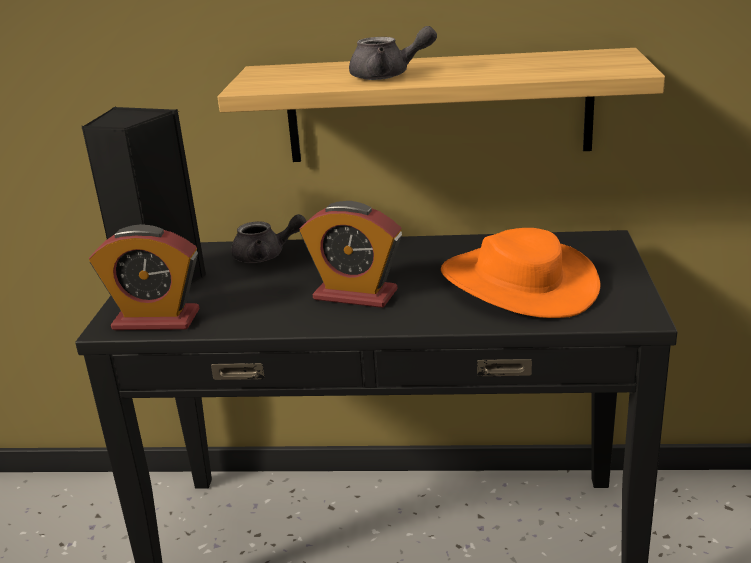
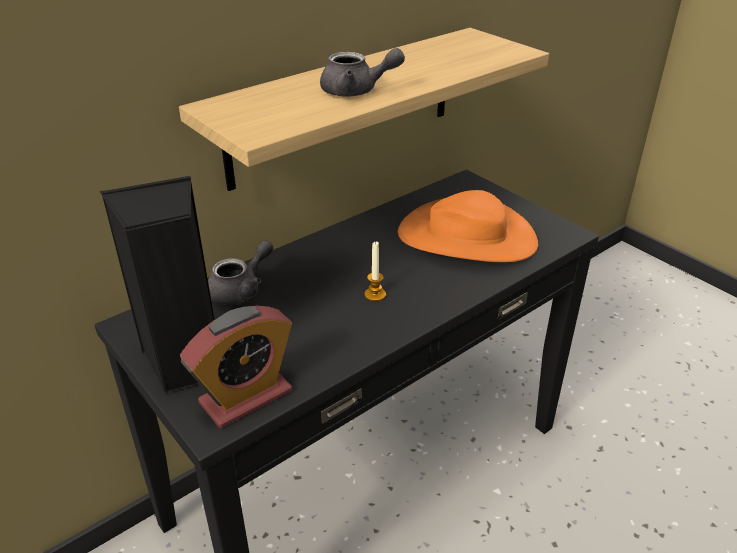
camera: 45 degrees left, 10 degrees up
alarm clock [300,201,402,308] -> candle [365,241,386,301]
grey teapot [349,26,437,80] -> grey teapot turned 45 degrees clockwise [320,48,405,97]

